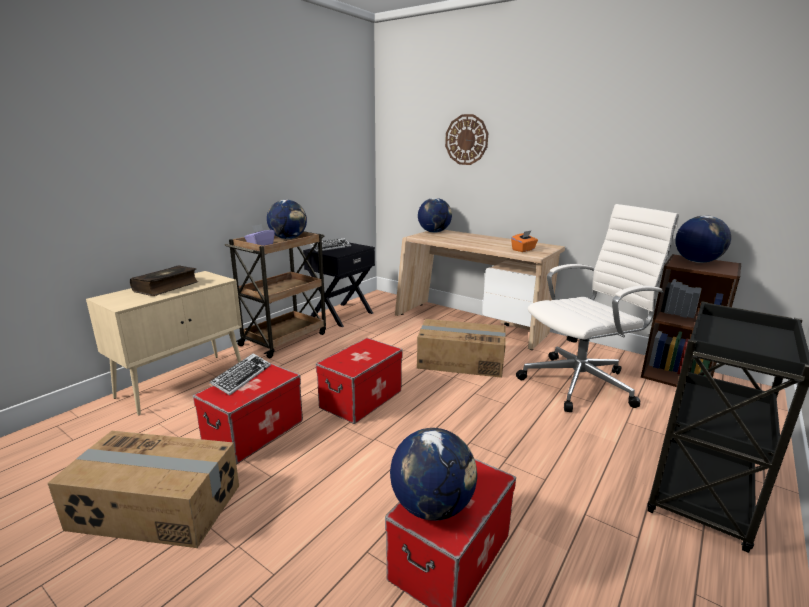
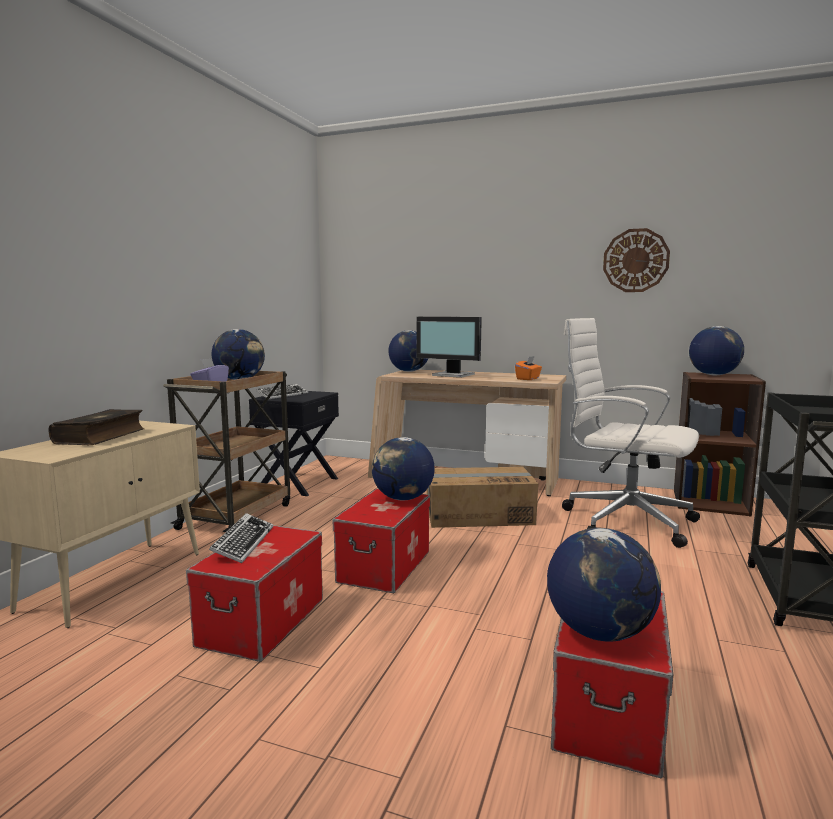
camera: 15 degrees left, 10 degrees down
cardboard box [48,431,239,548] -> none
wall clock [445,114,488,165] -> wall clock moved to [603,228,670,292]
white office chair [516,204,679,412] -> white office chair turned 105 degrees counterclockwise [562,318,700,548]
none -> globe [372,437,435,500]
none -> monitor [417,317,482,378]

